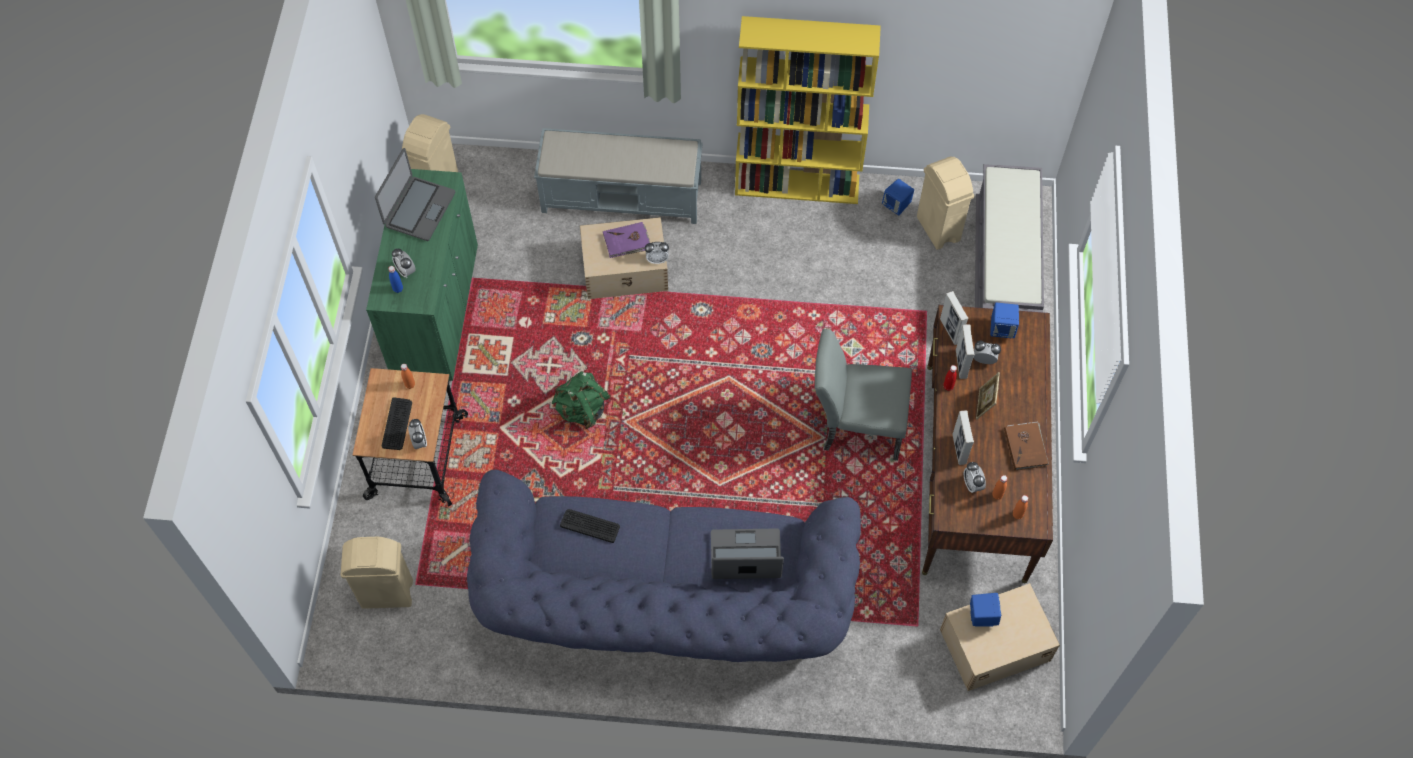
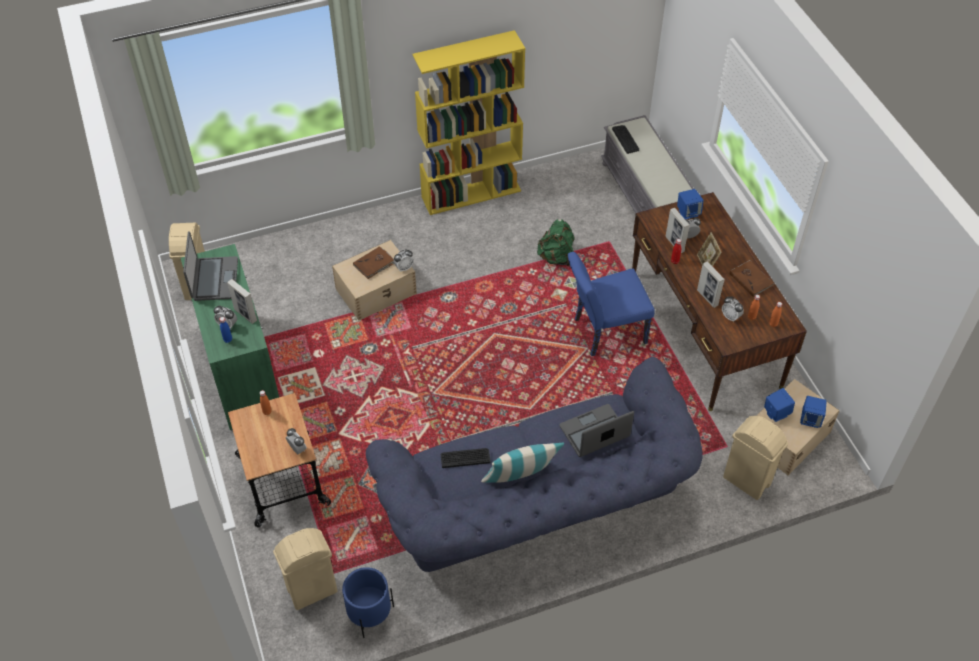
camera: 25 degrees left, 10 degrees down
keyboard [382,397,412,450] -> keyboard moved to [612,125,639,154]
grey bench [534,128,703,224] -> none
green backpack [552,372,611,429] -> green backpack moved to [537,219,575,266]
purple book [603,222,650,258] -> brown book [353,246,394,279]
grey chair [815,329,912,461] -> blue chair [568,252,655,356]
blue speaker [882,179,914,215] -> blue speaker moved to [800,396,827,428]
beige trash can [917,157,974,250] -> beige trash can moved to [723,416,788,500]
picture frame [940,291,968,345] -> picture frame moved to [227,279,257,324]
none -> blue planter [342,567,394,638]
none -> pillow [481,442,564,483]

